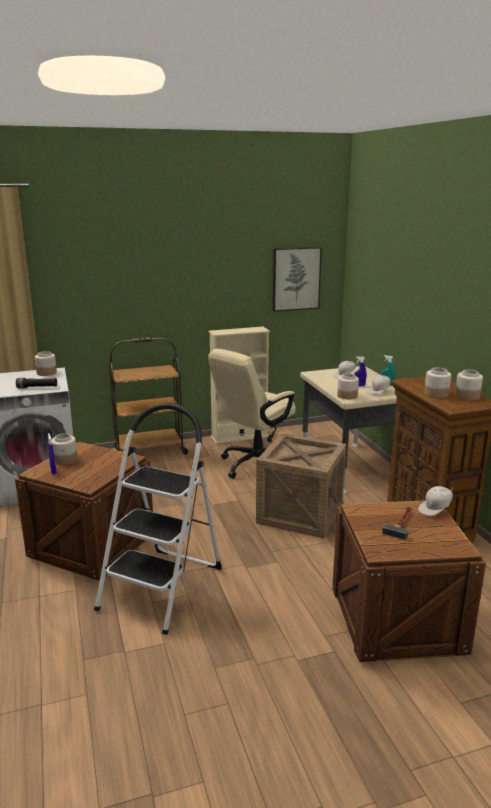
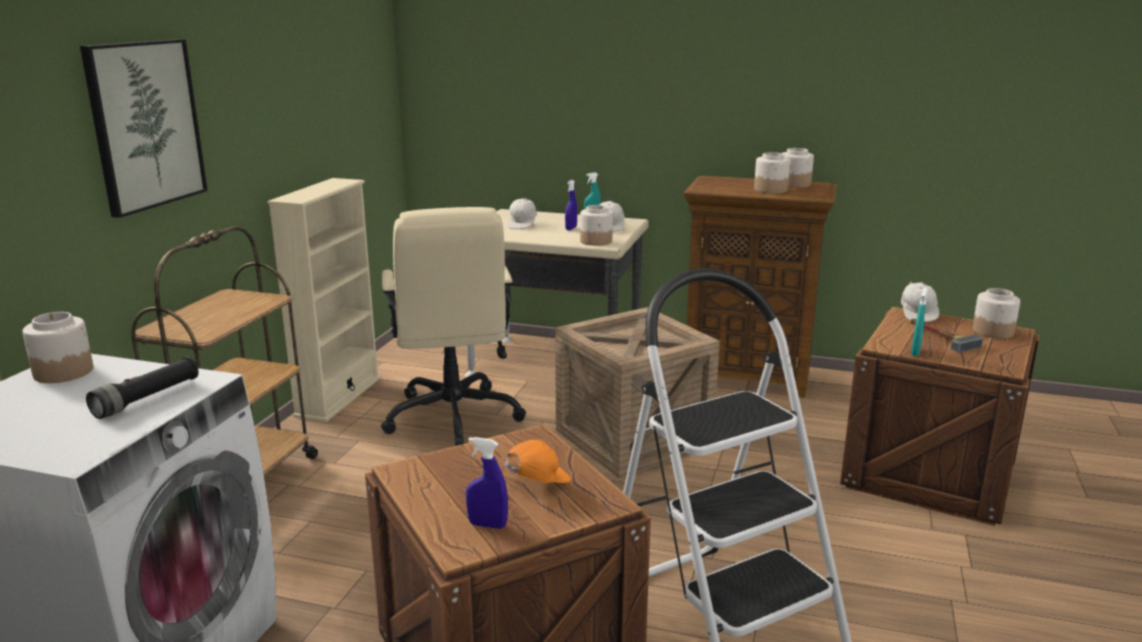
camera: 55 degrees left, 0 degrees up
jar [51,433,77,465] -> jar moved to [972,288,1020,339]
picture [273,247,322,312] -> picture moved to [80,39,208,218]
none -> orange cap [502,440,571,483]
none -> turquoise spray bottle [911,287,927,356]

